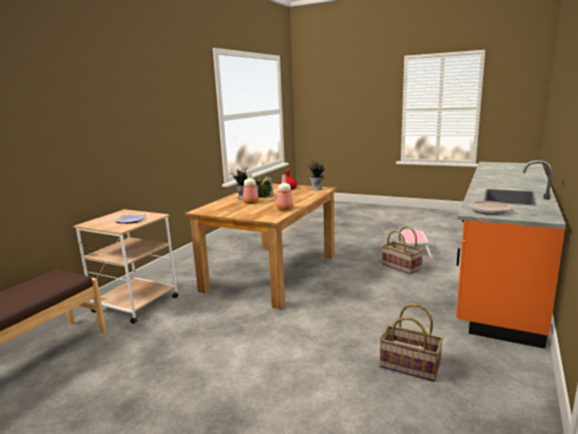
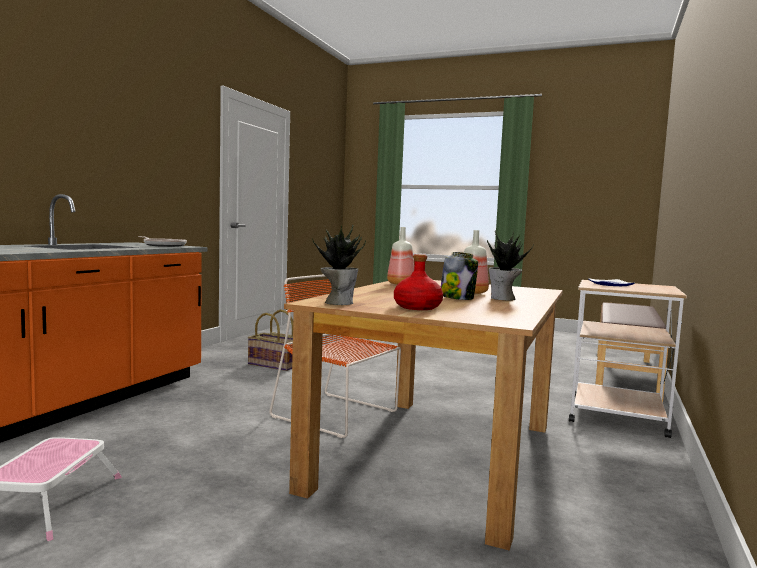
camera: 175 degrees right, 10 degrees down
basket [382,226,423,274] -> none
none -> orange chair [269,274,401,438]

